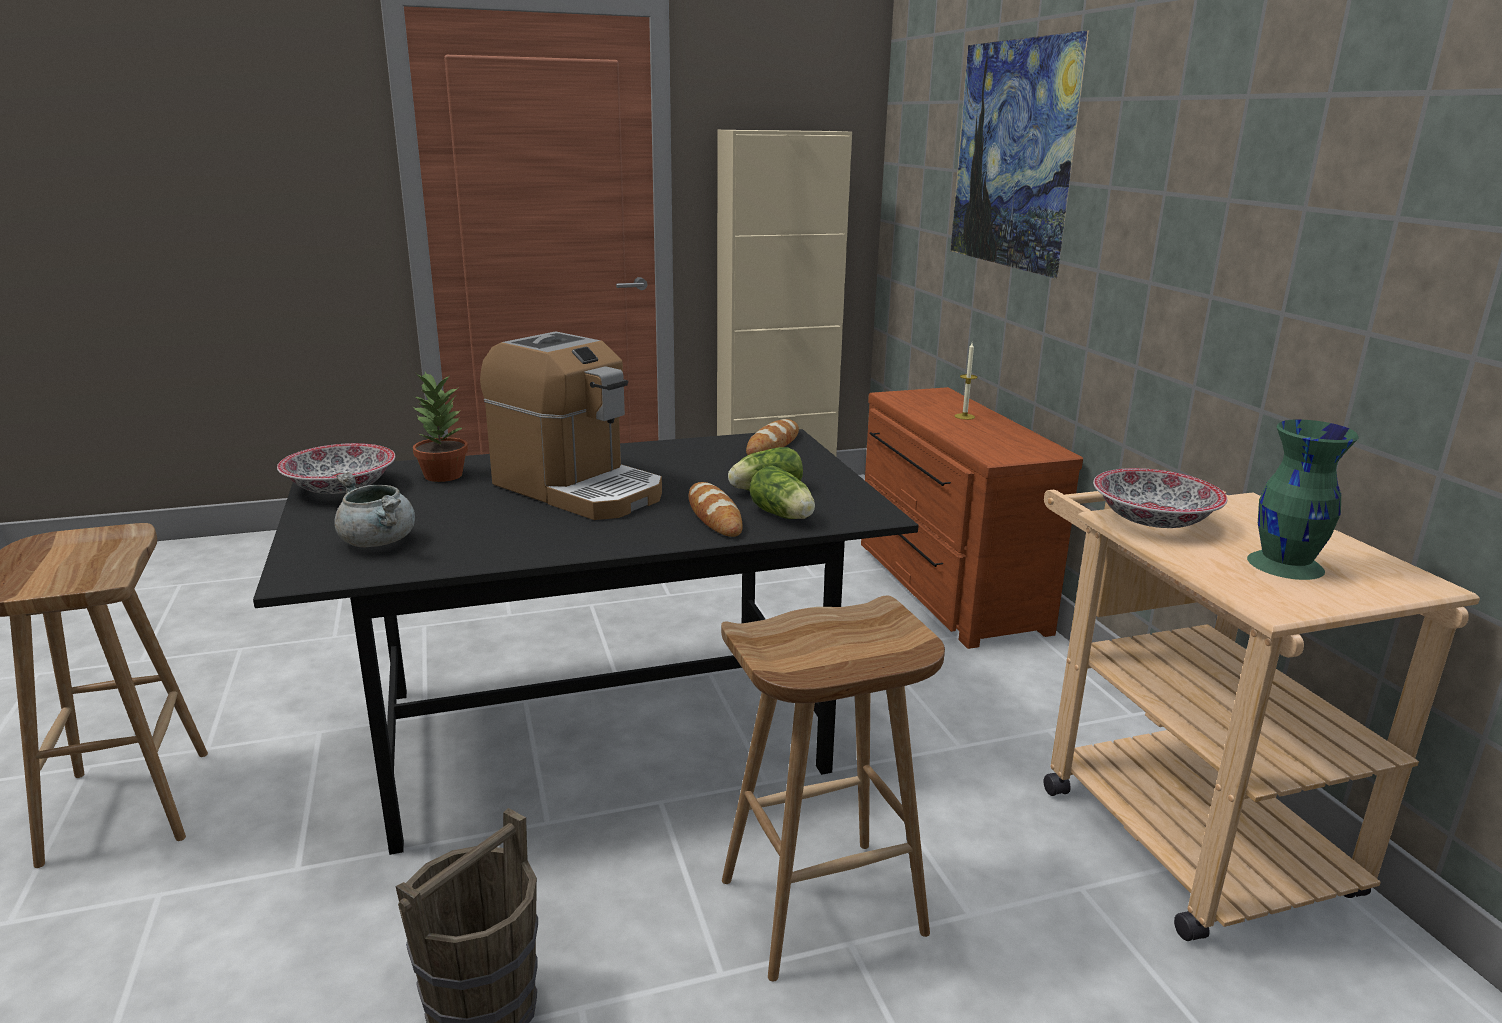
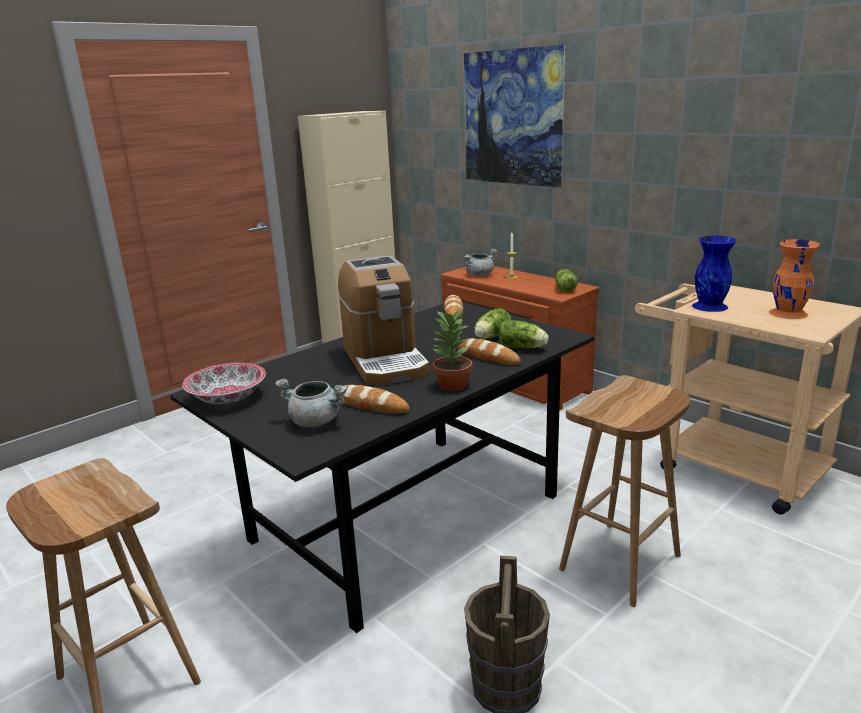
camera: 25 degrees left, 0 degrees up
potted plant [413,372,468,482] -> potted plant moved to [432,310,472,391]
coffee machine [480,331,662,520] -> coffee machine turned 60 degrees clockwise [338,255,430,386]
bowl [1093,468,1227,528] -> blue vase [692,236,736,312]
green vase [1247,419,1359,580] -> orange vase [769,239,820,319]
none -> bread [343,385,410,414]
none -> grey cooking pot [464,249,497,276]
none -> lettuce [555,269,578,293]

